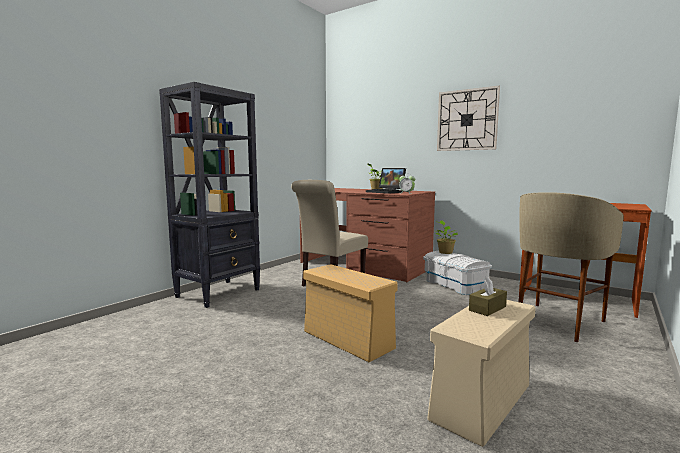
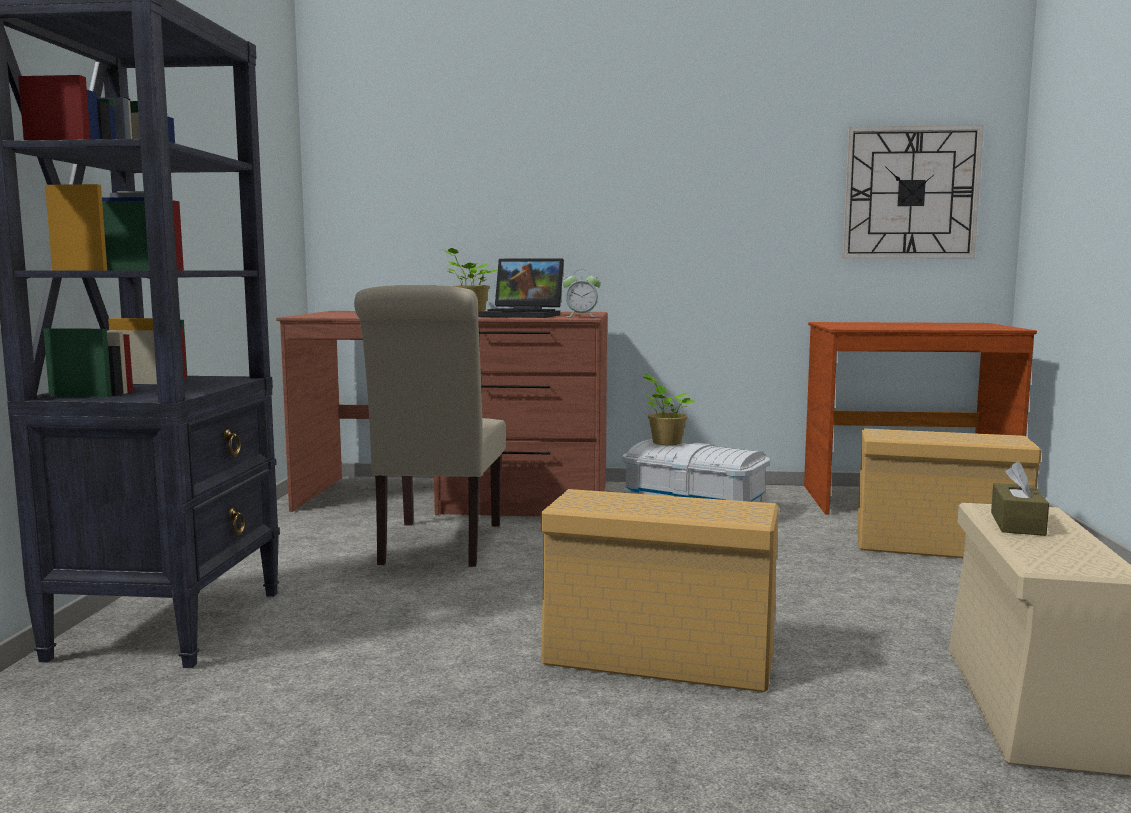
camera: 30 degrees left, 0 degrees up
wall clock [437,86,500,151] -> wall clock moved to [842,125,984,258]
beige stool [518,192,624,342] -> beige storage box [857,428,1042,558]

